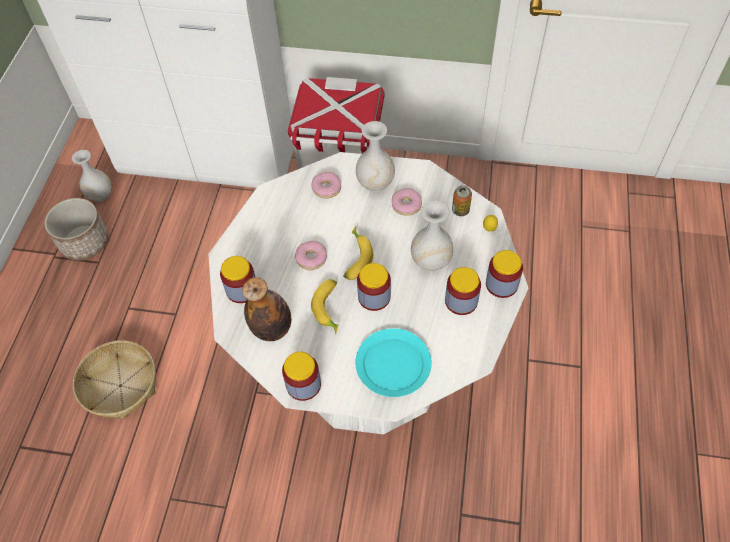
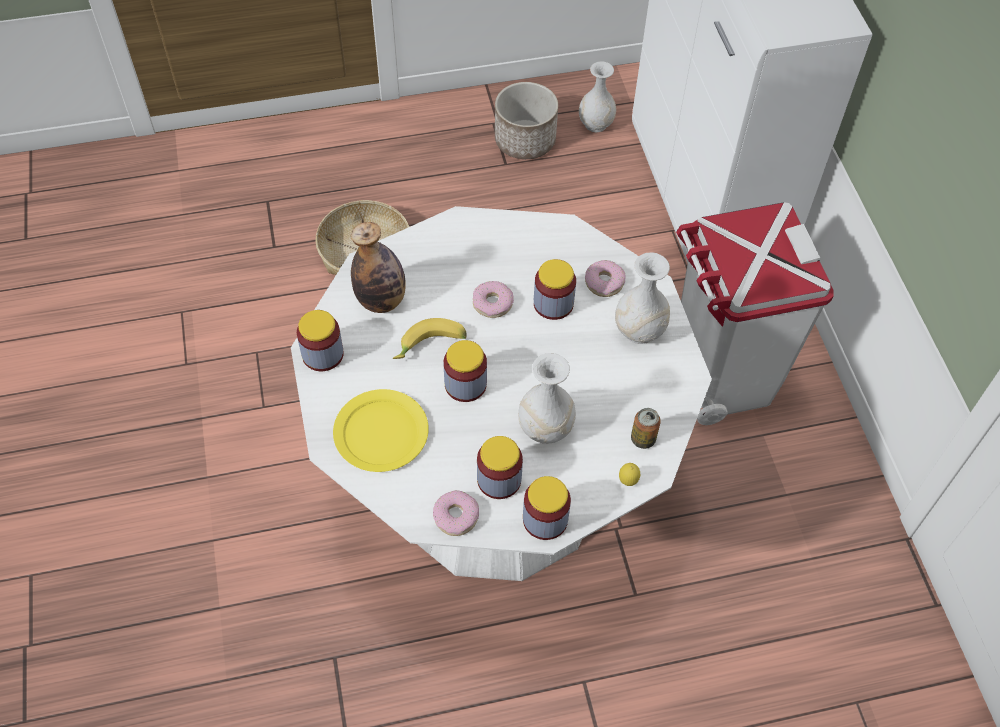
camera: 65 degrees right, 0 degrees up
jar [220,256,255,303] -> jar moved to [534,259,576,320]
banana [343,226,373,280] -> none
turquoise plate [355,328,432,397] -> yellow plate [333,389,429,472]
donut [392,188,422,216] -> donut moved to [433,490,479,536]

